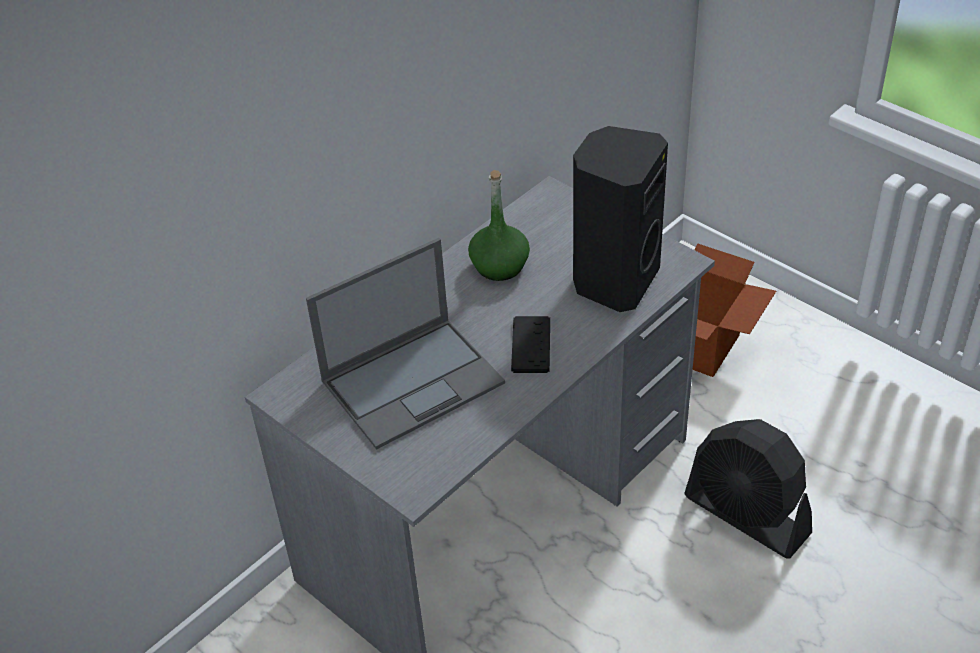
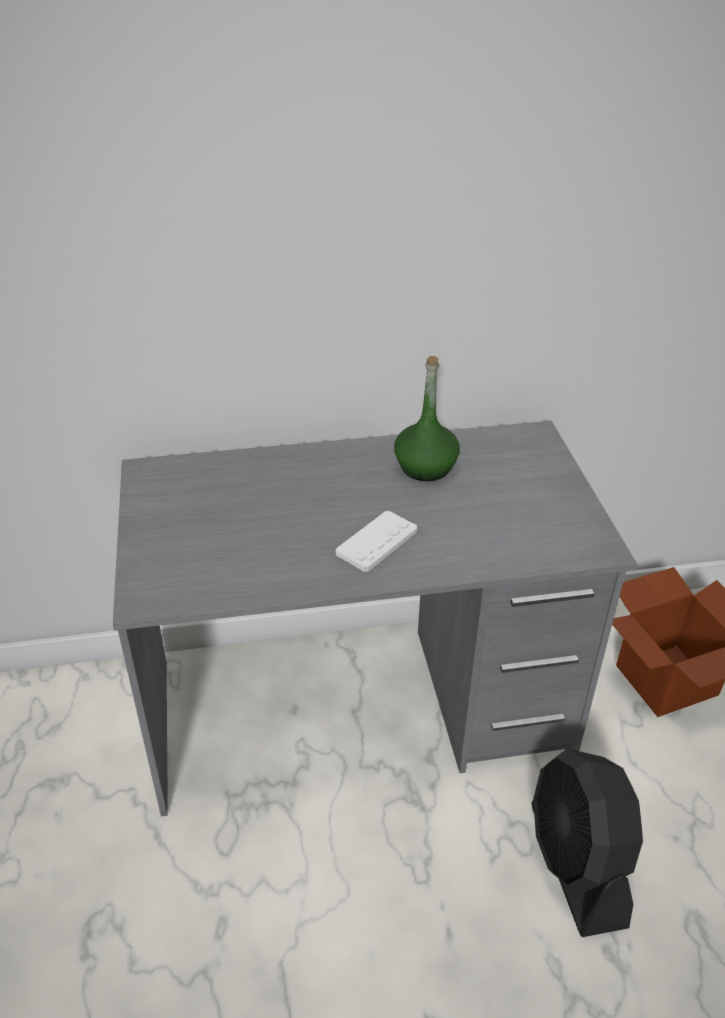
camera: 35 degrees right, 5 degrees down
laptop [306,238,505,450] -> none
black game controller [511,316,550,373] -> white game controller [336,511,418,572]
black speaker [573,126,668,312] -> none

